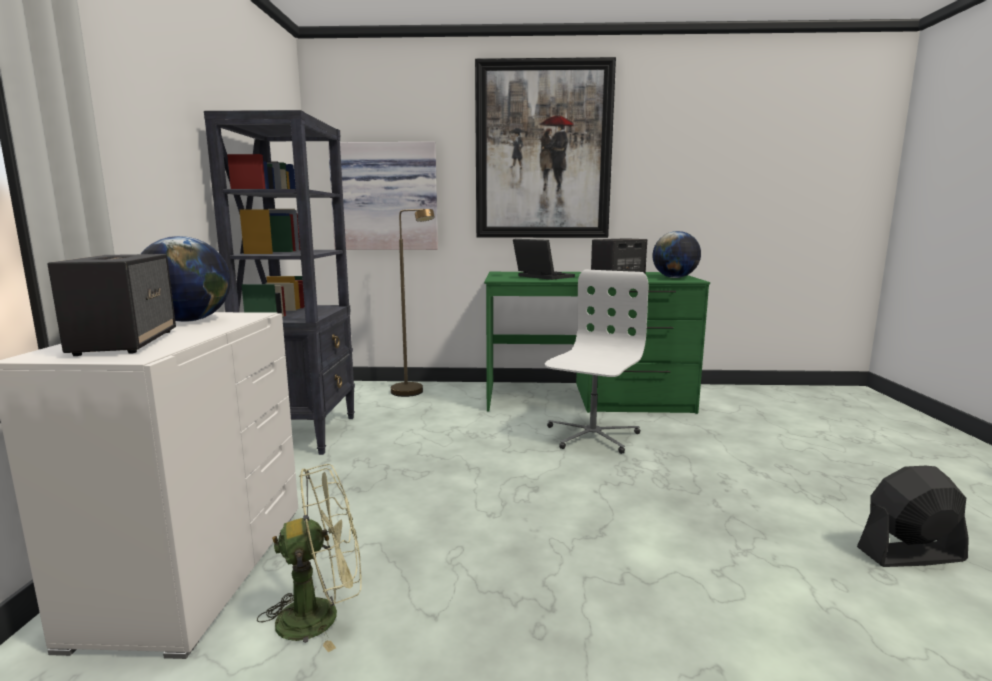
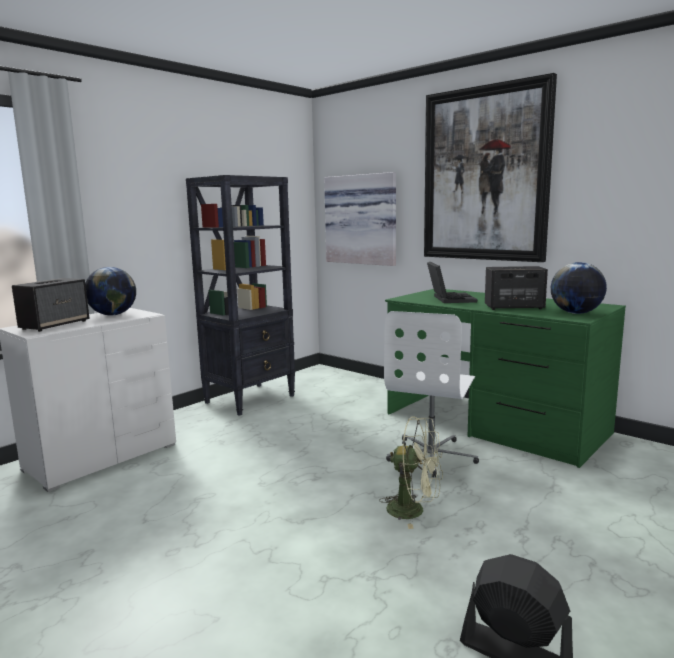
camera: 40 degrees right, 0 degrees up
green fan [257,464,362,652] -> green fan moved to [379,416,443,529]
brown floor lamp [391,209,435,397] -> none
white office chair [545,269,648,454] -> white office chair turned 135 degrees clockwise [384,311,479,477]

